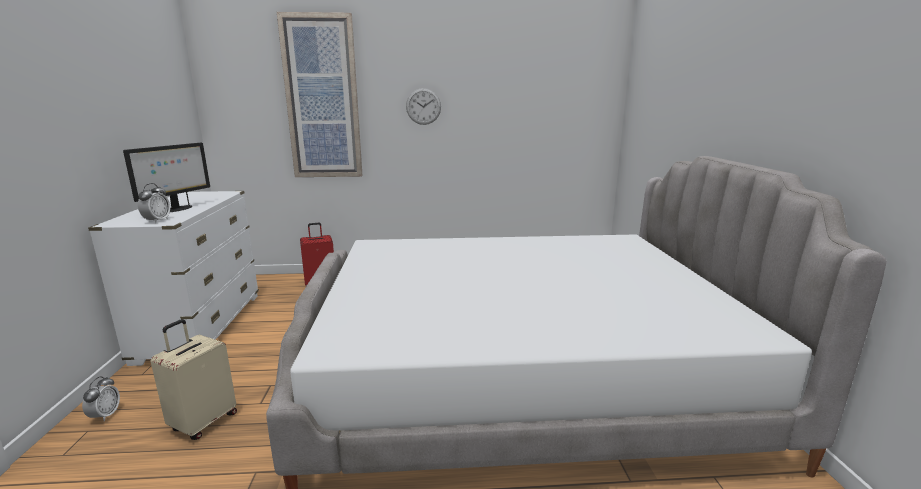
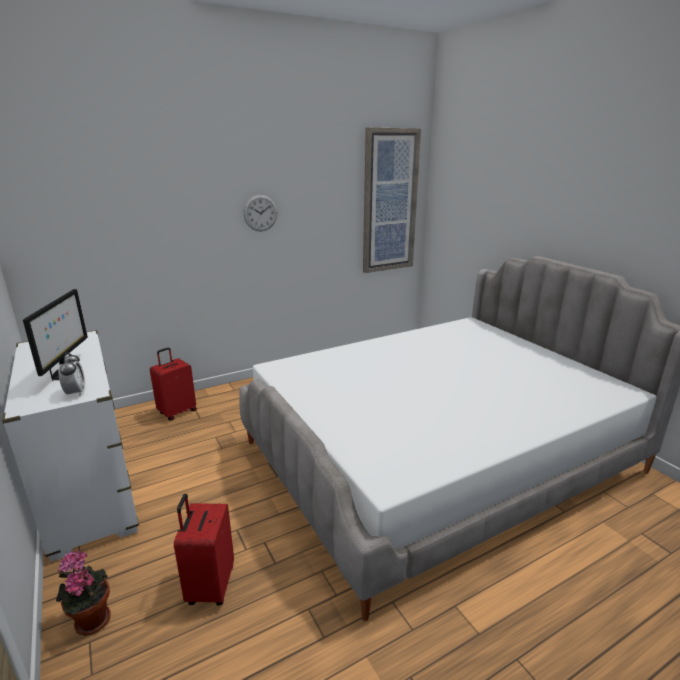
camera: 25 degrees left, 5 degrees up
alarm clock [82,376,120,421] -> potted plant [56,551,111,636]
beige suitcase [151,319,237,440] -> red suitcase [174,494,234,606]
picture [277,12,363,177] -> picture moved to [363,128,421,273]

